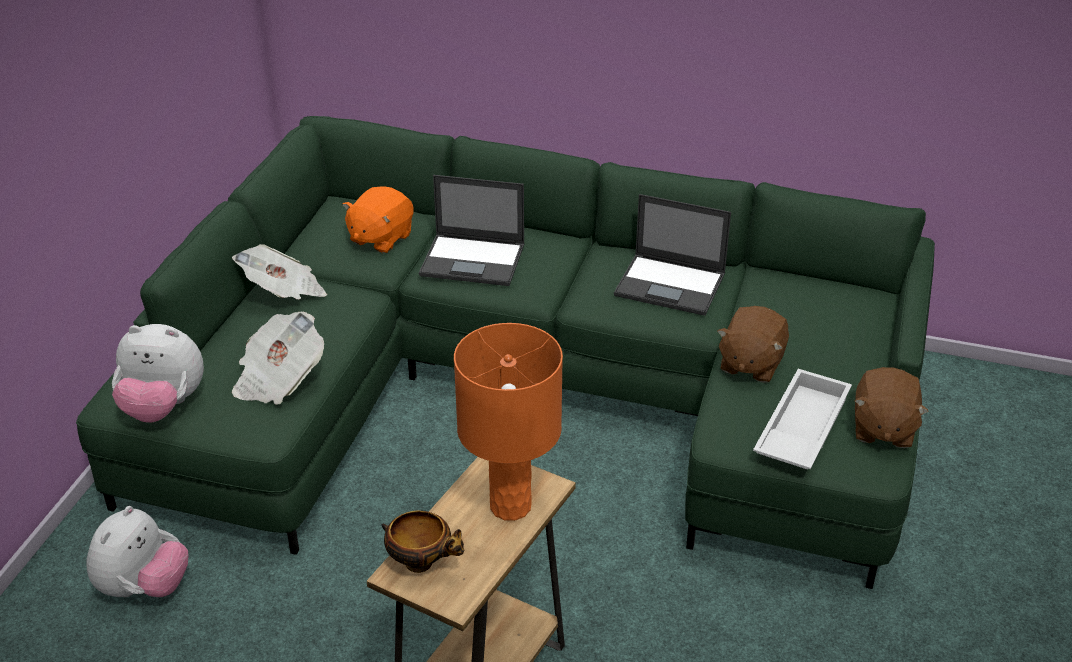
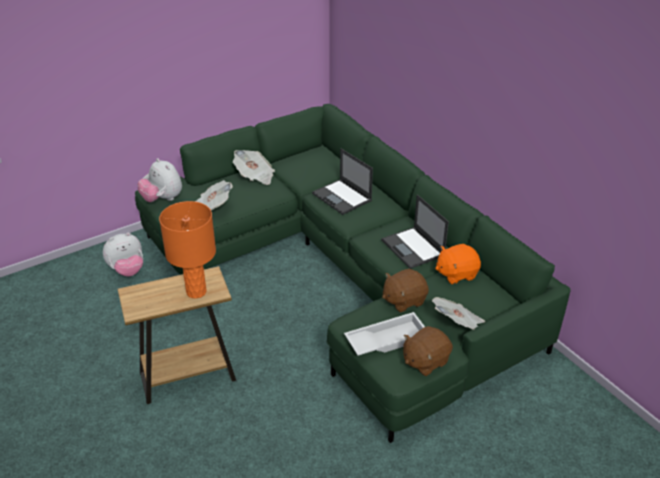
camera: 40 degrees right, 0 degrees up
orange plush toy [342,186,414,253] -> orange plush toy moved to [435,244,481,284]
bowl [382,511,464,573] -> none
none -> newspaper [432,297,485,330]

